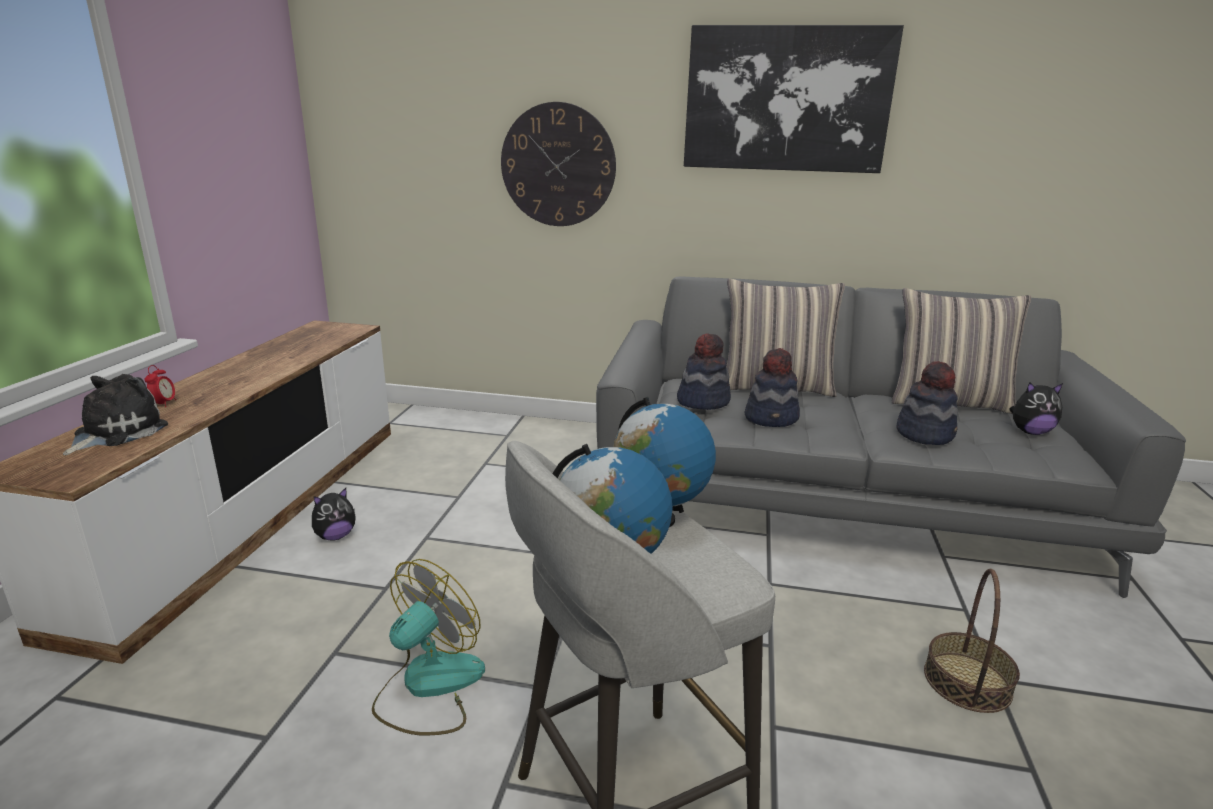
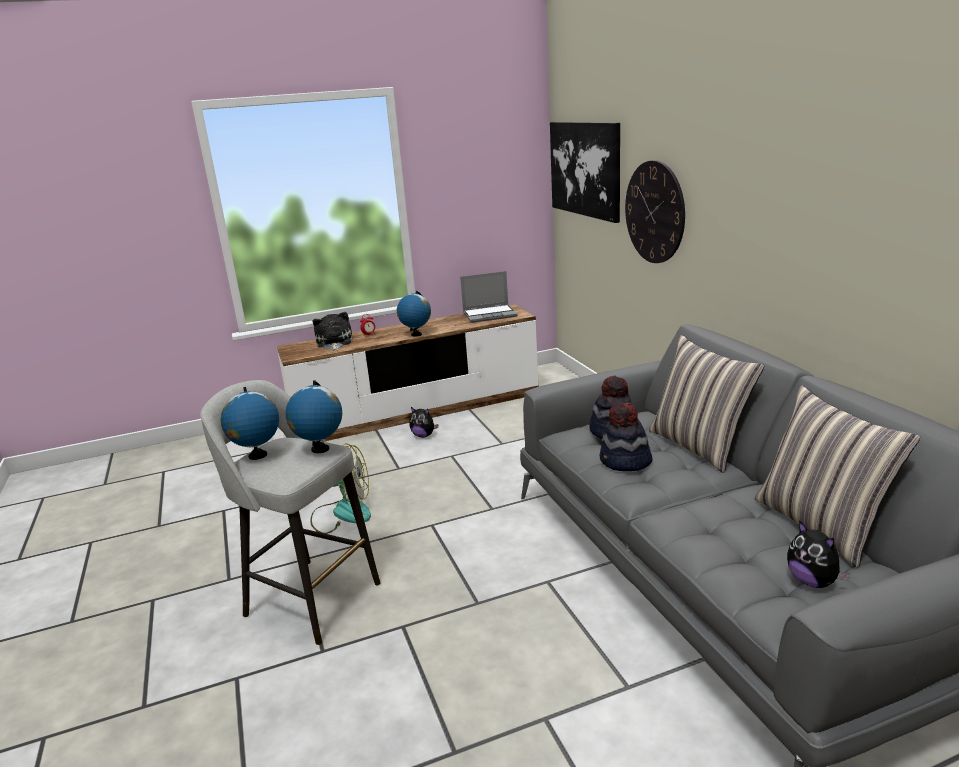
camera: 60 degrees right, 0 degrees up
plush toy [63,374,168,455] -> plush toy turned 90 degrees counterclockwise [313,312,352,351]
picture [684,25,904,173] -> picture moved to [550,122,620,223]
hat [897,361,958,445] -> none
basket [924,569,1020,713] -> none
none -> globe [397,291,431,336]
none -> laptop [460,271,517,323]

